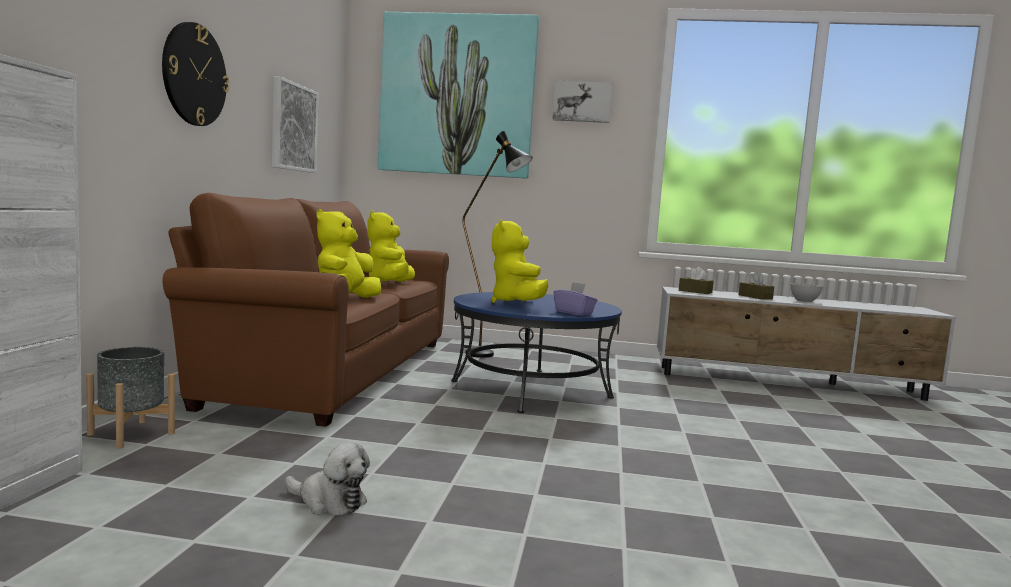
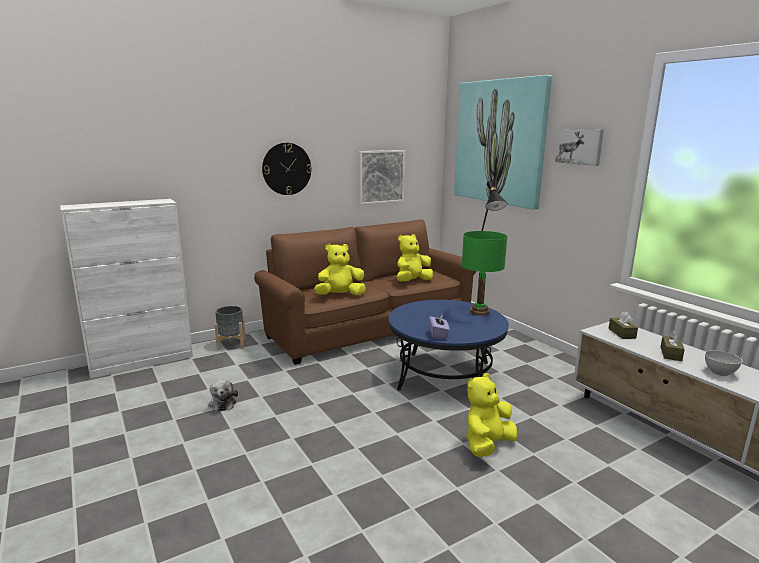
camera: 50 degrees right, 10 degrees up
yellow plush toy [491,219,548,303] -> yellow plush toy moved to [466,373,517,457]
none -> green table lamp [462,231,508,316]

